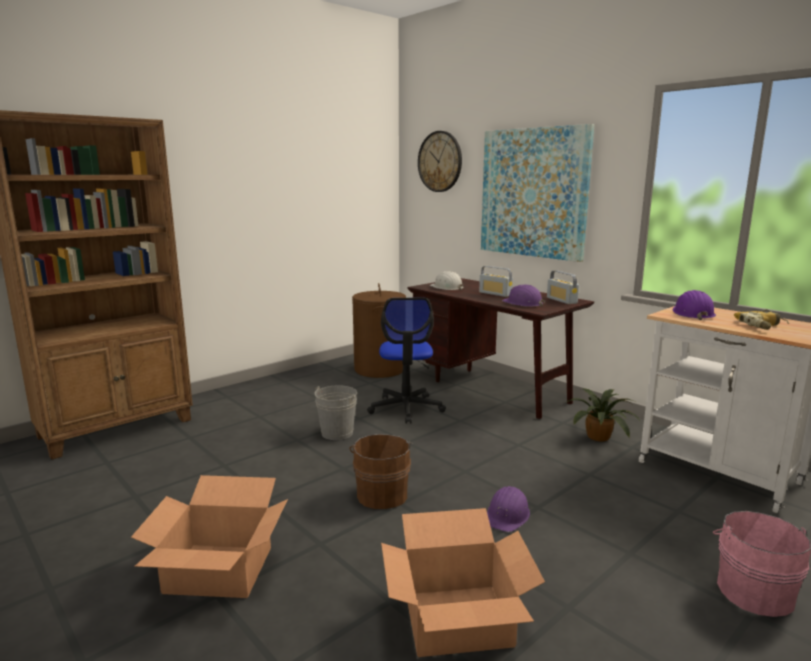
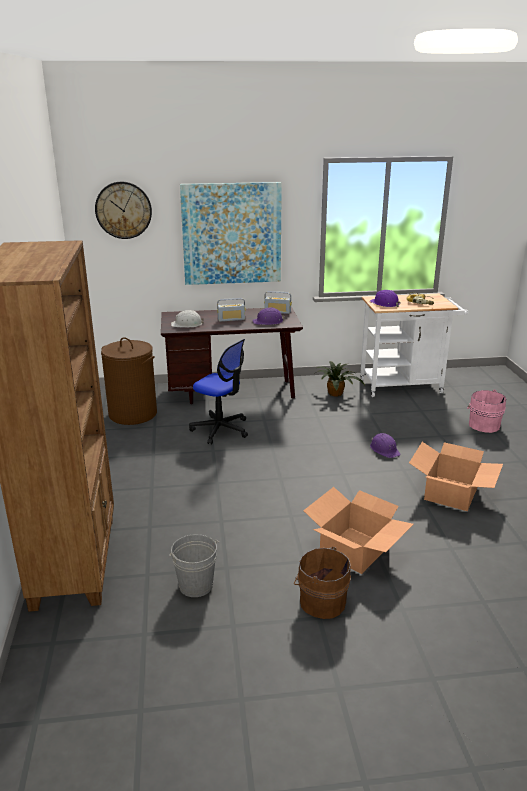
camera: 55 degrees left, 10 degrees up
grey bucket [314,385,357,440] -> grey bucket moved to [169,534,219,597]
brown bucket [350,434,413,509] -> brown bucket moved to [294,547,351,619]

